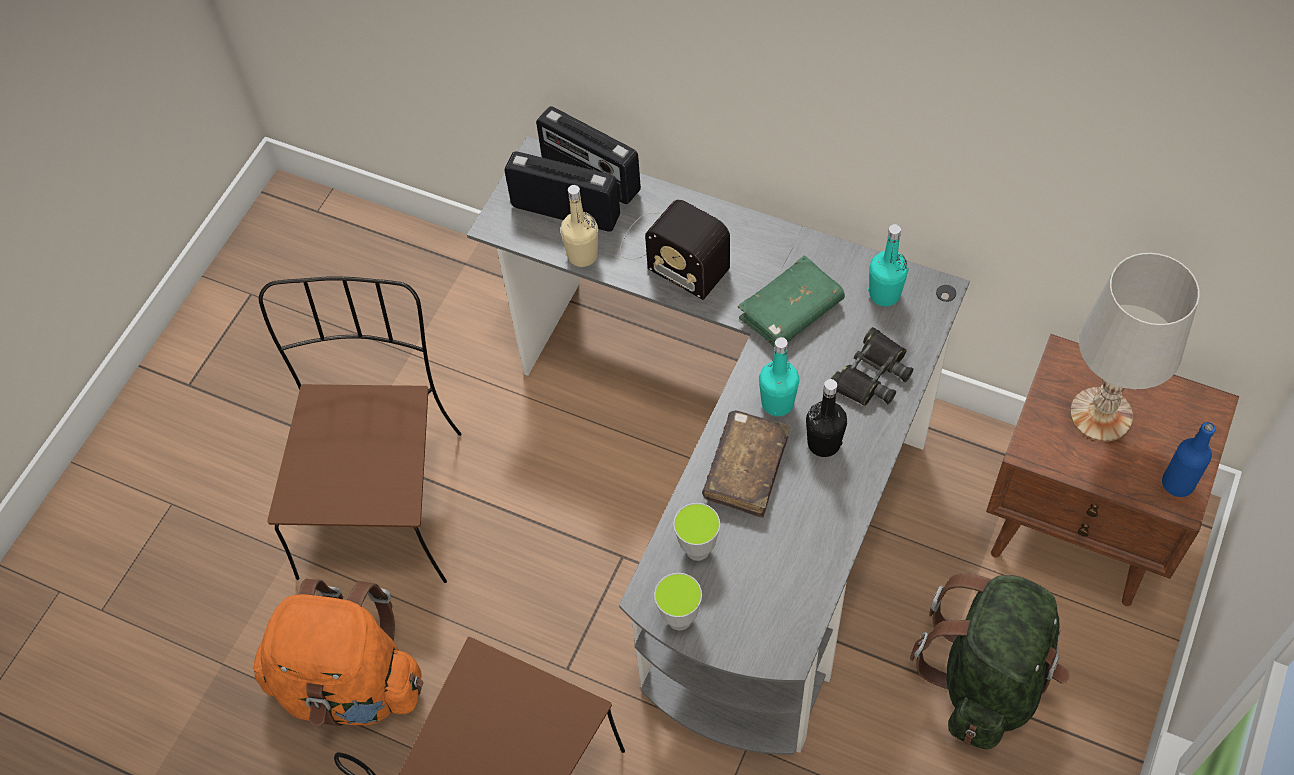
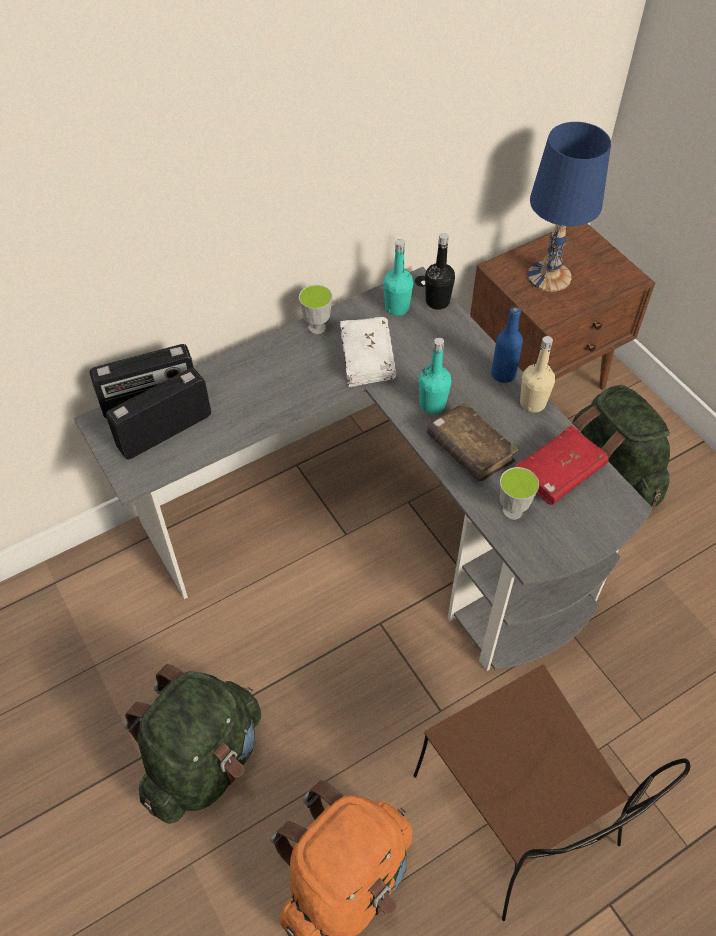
camera: 60 degrees left, 5 degrees down
brown chair [259,277,461,583] -> green backpack [124,664,261,824]
beige bottle [560,185,598,267] -> beige bottle moved to [520,336,555,412]
radio [620,200,730,300] -> none
cup [654,573,702,631] -> cup moved to [299,285,332,334]
green book [738,256,845,347] -> white book [340,317,397,387]
black bottle [806,379,847,457] -> black bottle moved to [425,233,455,310]
black binoculars [831,327,913,406] -> none
white table lamp [1070,253,1200,442] -> blue table lamp [528,122,611,292]
blue bottle [1162,422,1216,497] -> blue bottle moved to [491,306,523,383]
none -> red book [515,426,609,505]

